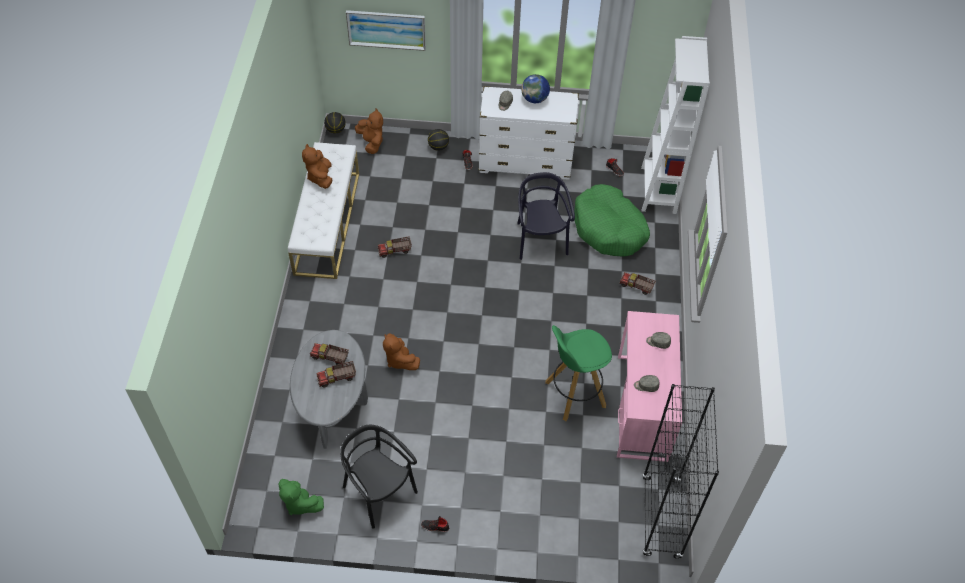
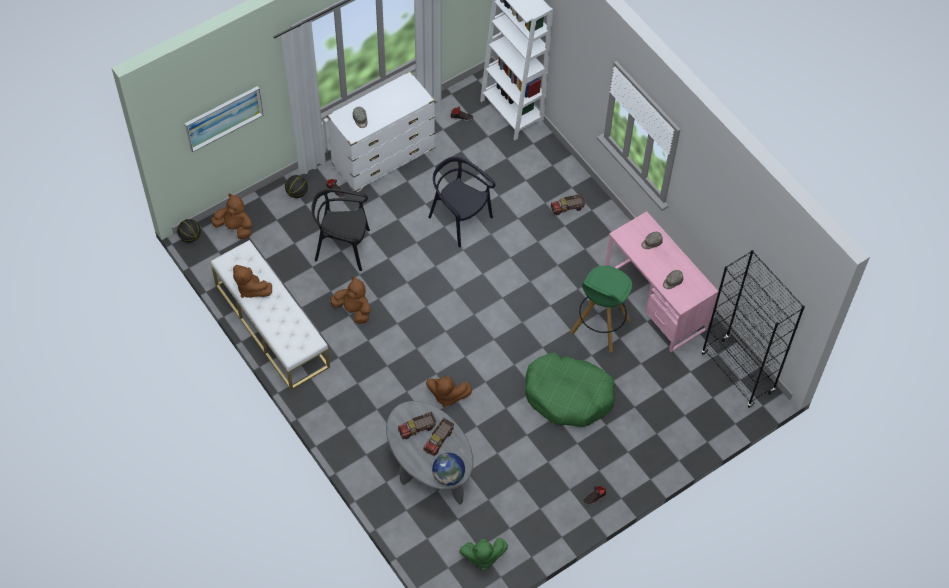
camera: 40 degrees left, 5 degrees up
black chair [340,425,418,529] -> black chair moved to [311,189,370,271]
toy truck [378,237,412,258] -> brown plush toy [330,276,371,324]
globe [521,74,550,103] -> globe moved to [432,453,465,486]
green dog bed [574,184,650,257] -> green dog bed moved to [525,352,615,427]

